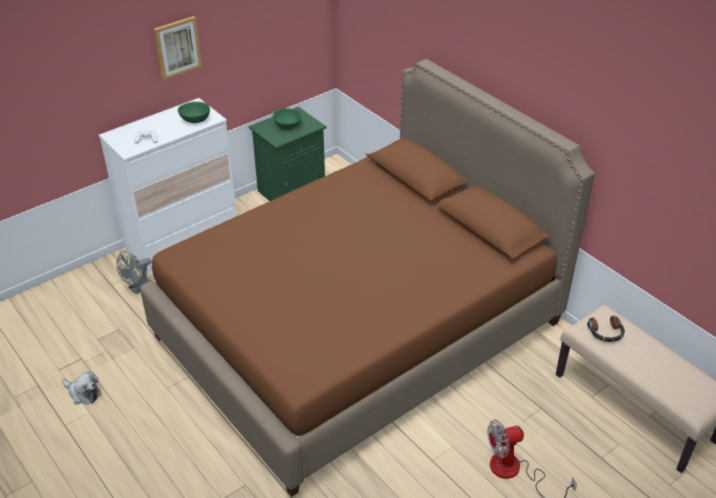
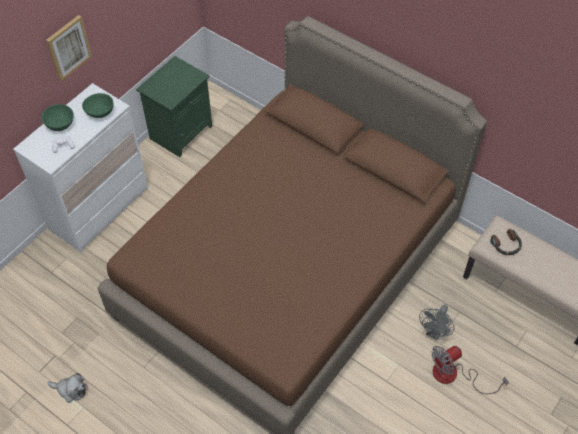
camera: 15 degrees left, 15 degrees up
grey fan [116,251,152,294] -> grey fan moved to [419,305,455,340]
green bowl [273,108,302,130] -> green bowl moved to [41,104,74,131]

